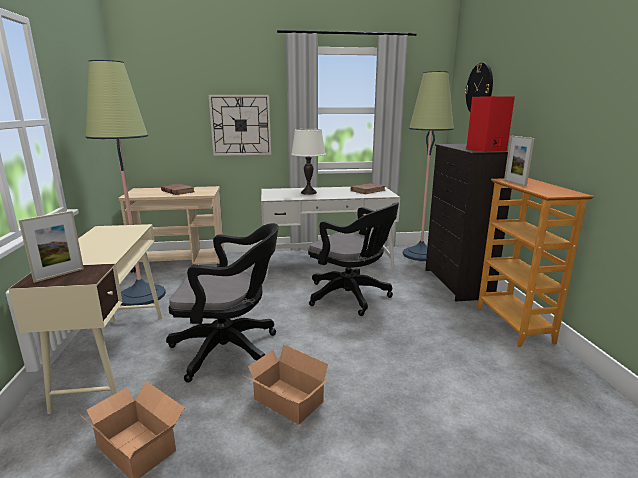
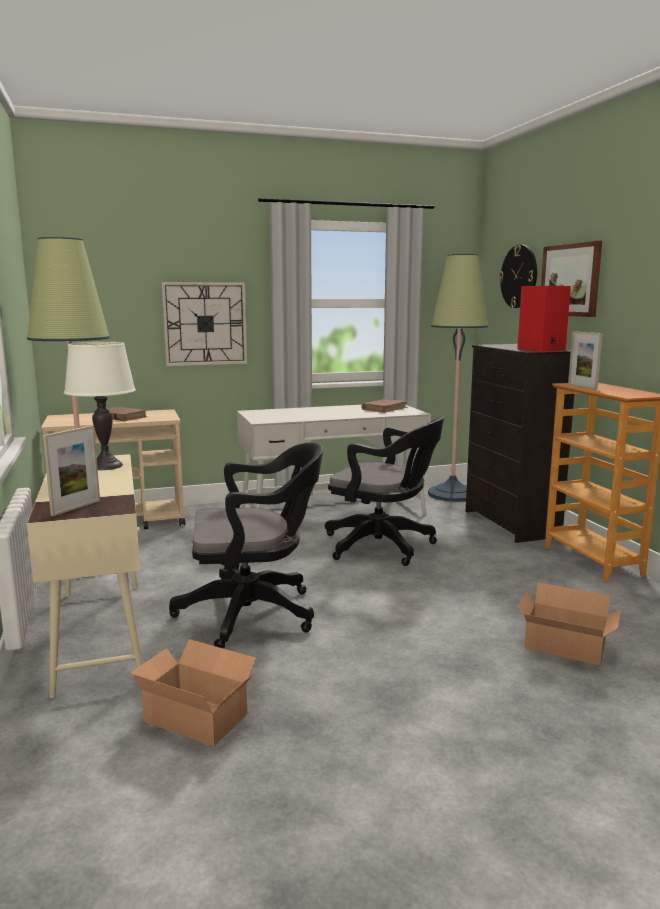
camera: 10 degrees left, 5 degrees down
cardboard box [243,344,330,425] -> cardboard box moved to [518,582,621,665]
white table lamp [291,129,326,195] -> white table lamp moved to [64,342,136,470]
none -> picture [541,241,602,317]

